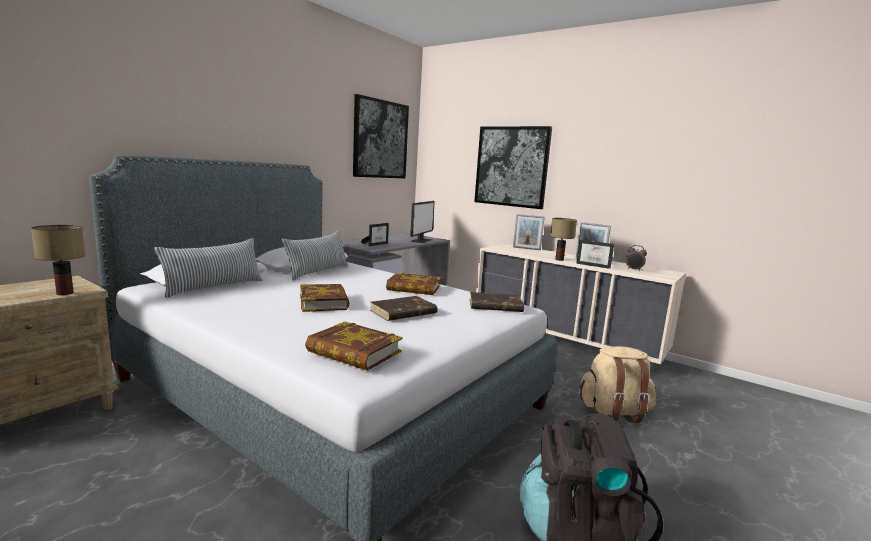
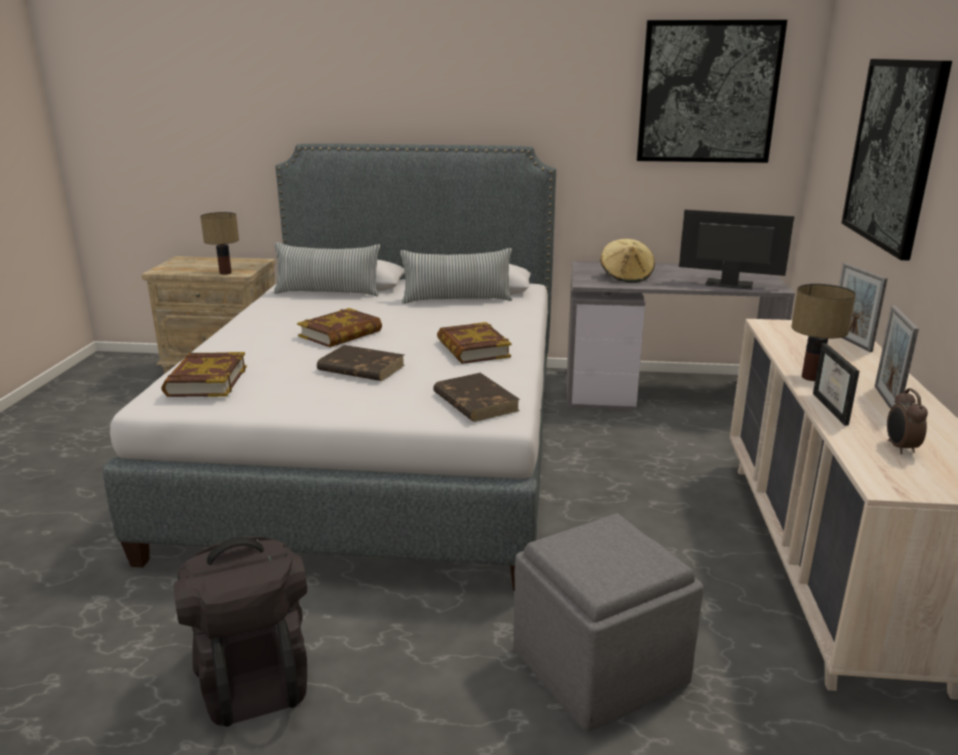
camera: 60 degrees right, 10 degrees up
picture frame [361,223,389,246] -> beige hat [600,239,655,283]
monitor [410,201,435,243] -> monitor turned 150 degrees counterclockwise [679,209,794,290]
beige backpack [579,346,656,423] -> grey ottoman [513,513,704,732]

